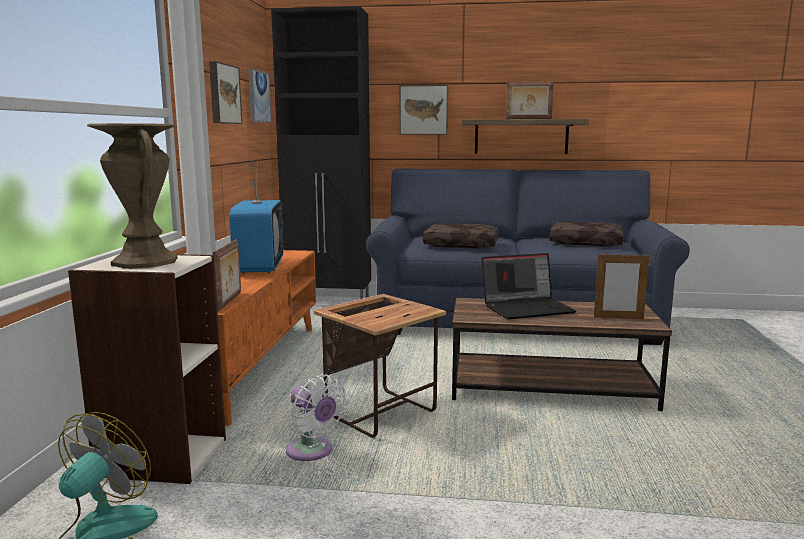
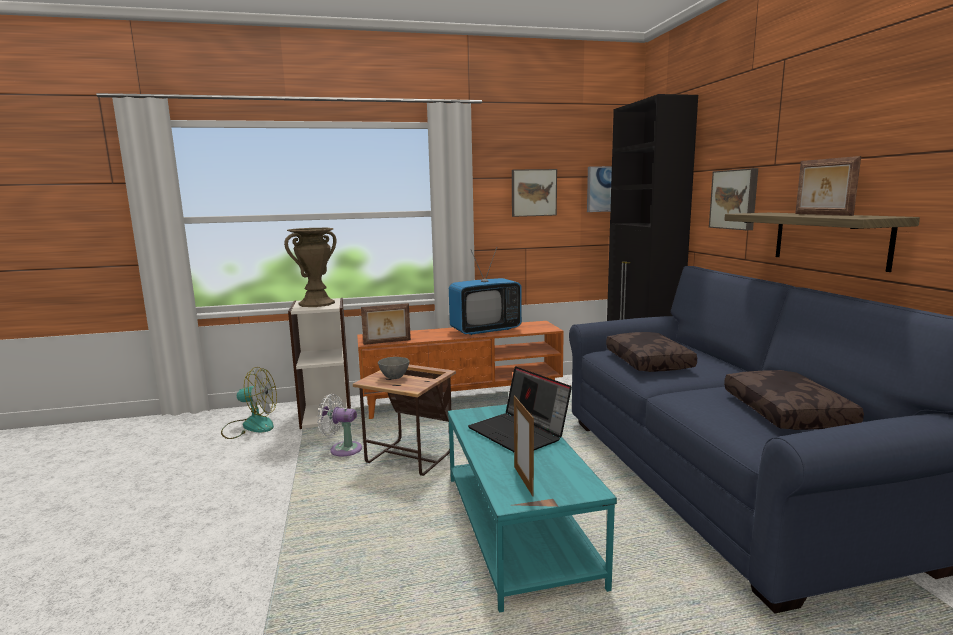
camera: 70 degrees right, 0 degrees up
white fan [286,374,347,461] -> white fan turned 75 degrees clockwise [317,394,362,456]
brown coffee table [452,298,672,411] -> turquoise coffee table [448,404,617,613]
none -> grey bowl [378,357,410,379]

